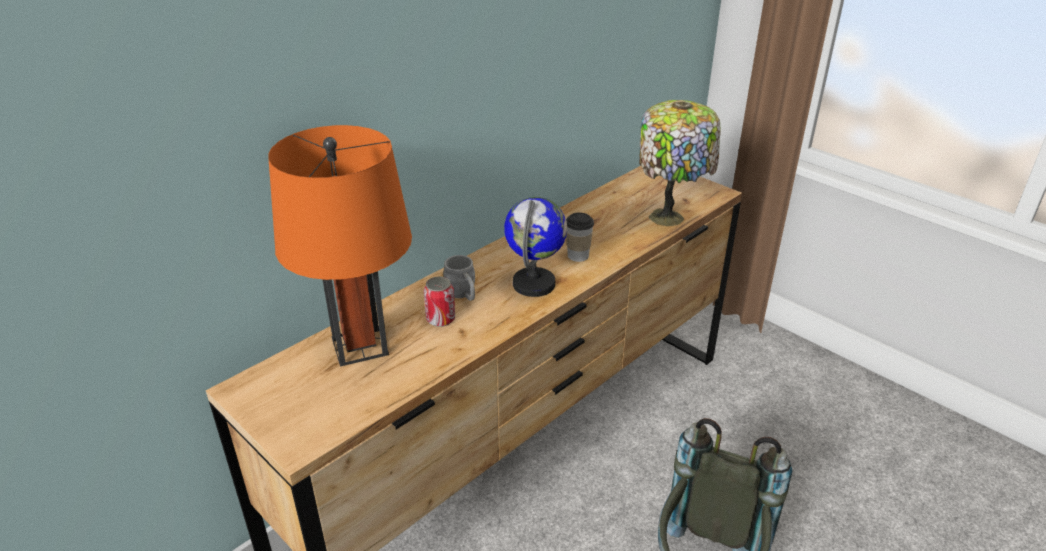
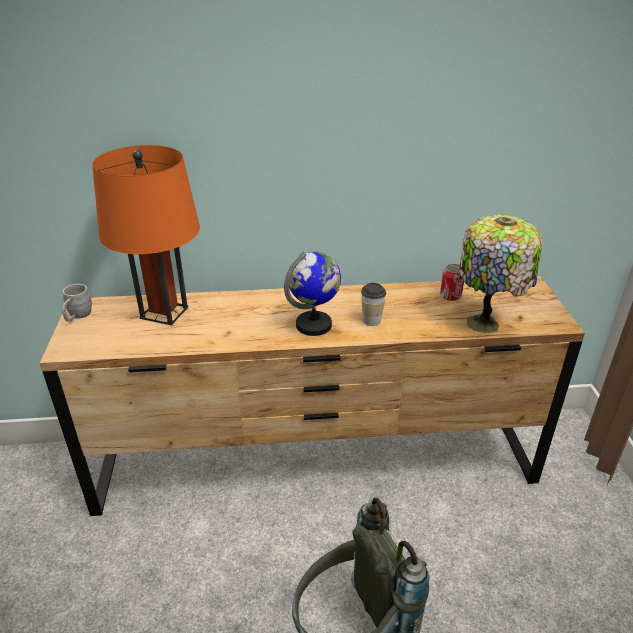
camera: 40 degrees right, 0 degrees up
can [424,277,455,327] -> can moved to [440,264,464,301]
grey mug [443,255,475,301] -> grey mug moved to [62,284,92,322]

